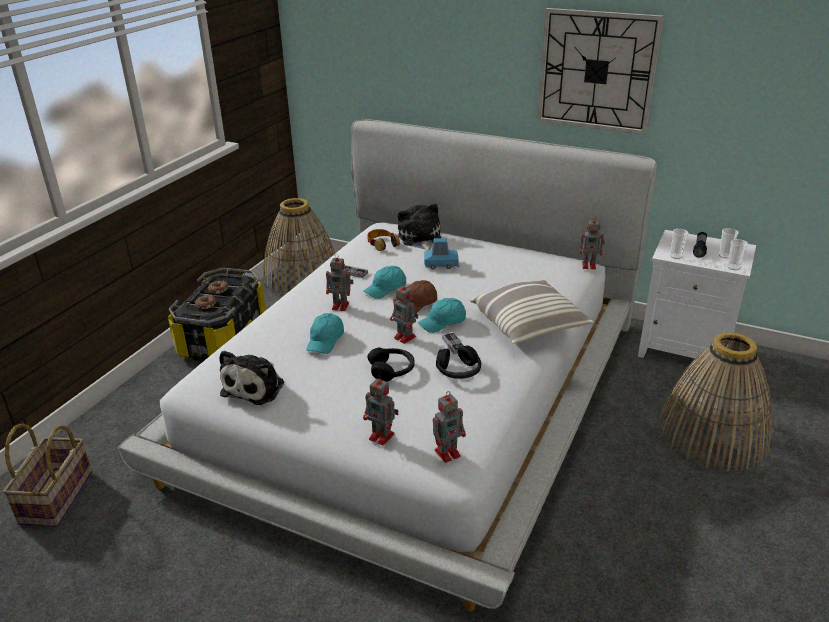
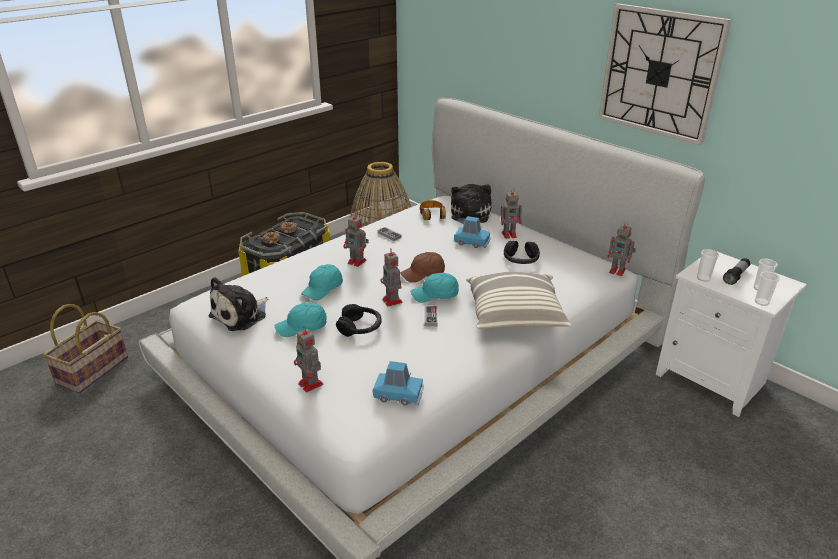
camera: 20 degrees right, 0 degrees up
turquoise cap [363,266,406,299] -> turquoise cap moved to [274,302,327,337]
toy robot [433,391,466,463] -> toy robot moved to [501,188,522,239]
black headphones [436,345,481,379] -> black headphones moved to [504,241,540,264]
basket [658,332,772,472] -> none
none -> blue toy car [373,361,424,406]

